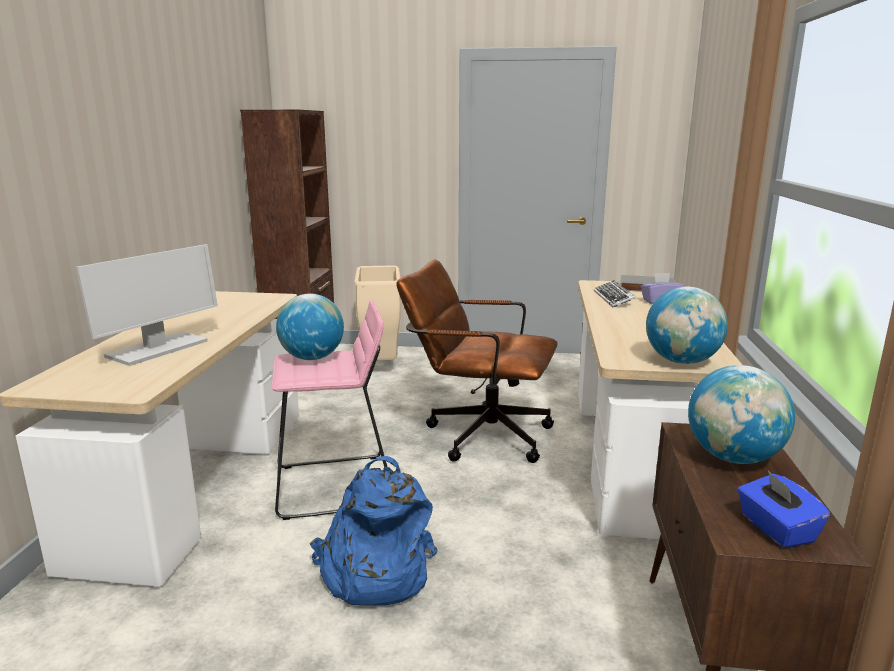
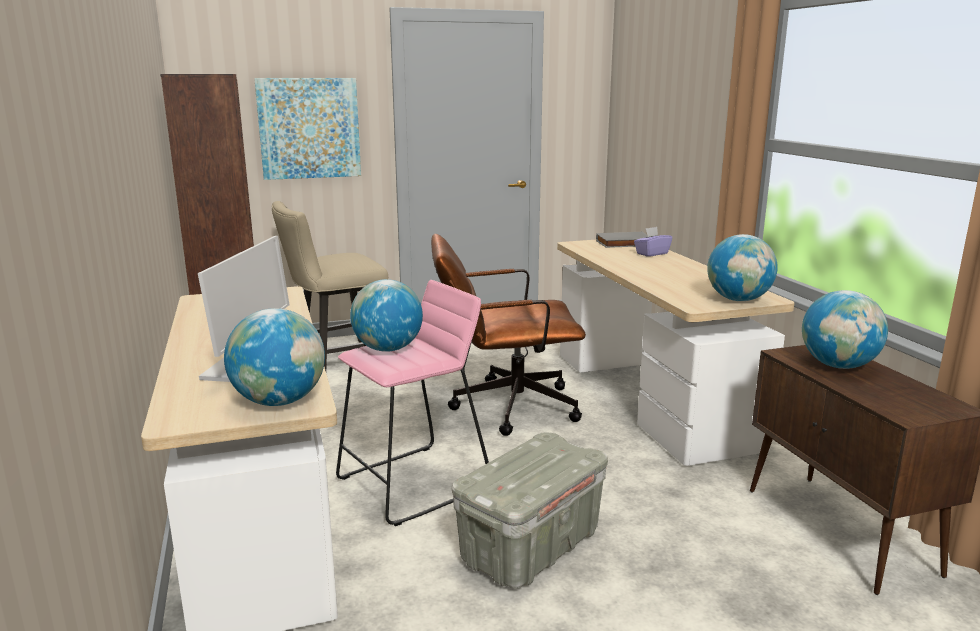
camera: 25 degrees left, 0 degrees up
blue backpack [310,456,437,606] -> grey storage box [452,432,608,588]
beige trash can [354,265,401,360] -> beige chair [272,201,388,371]
keyboard [594,280,636,307] -> none
blue tissue box [738,471,830,548] -> none
none -> globe [224,308,325,406]
none -> picture [254,78,361,180]

